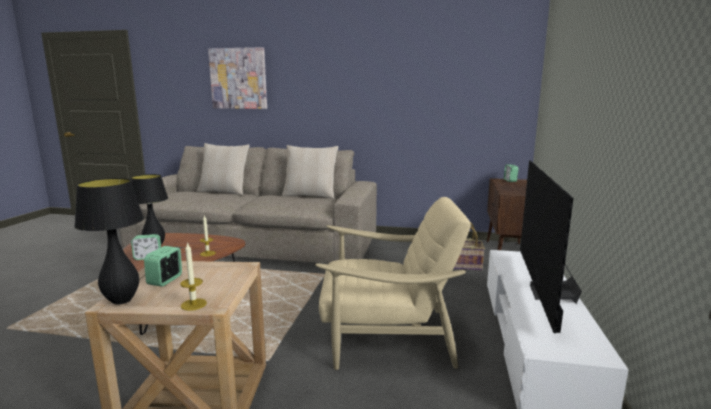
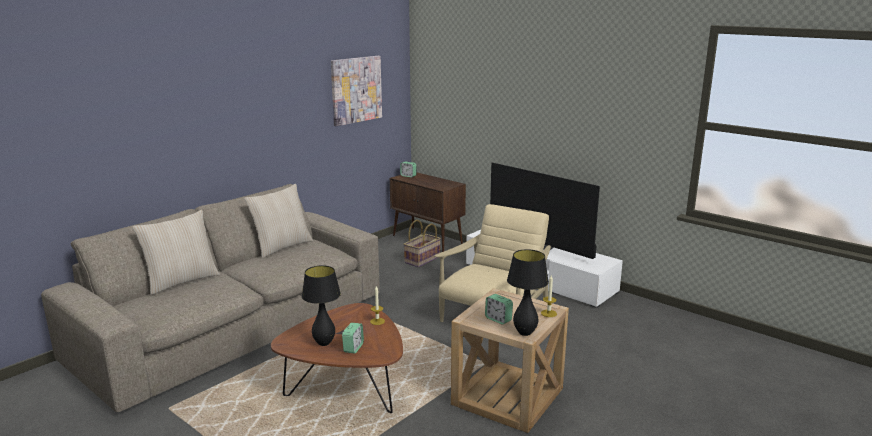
camera: 60 degrees left, 5 degrees up
picture [208,47,267,109] -> picture moved to [331,56,382,126]

